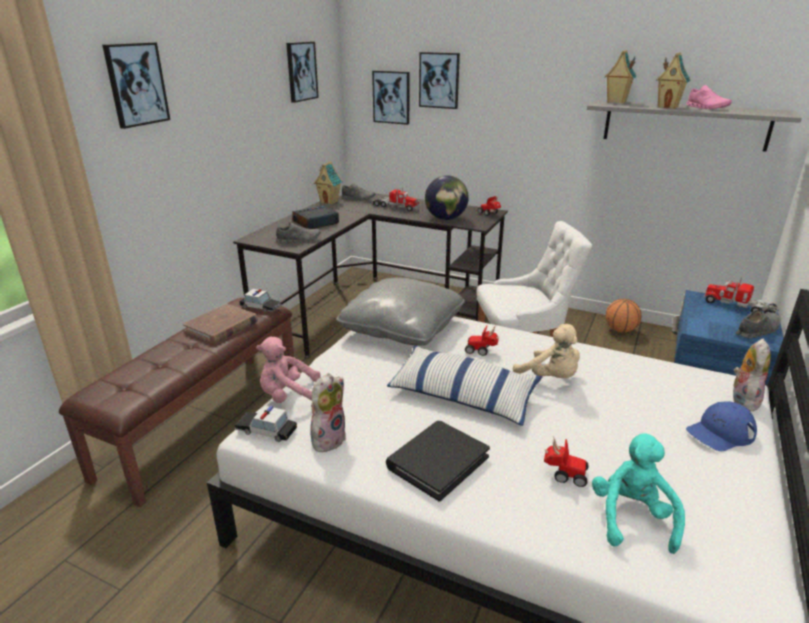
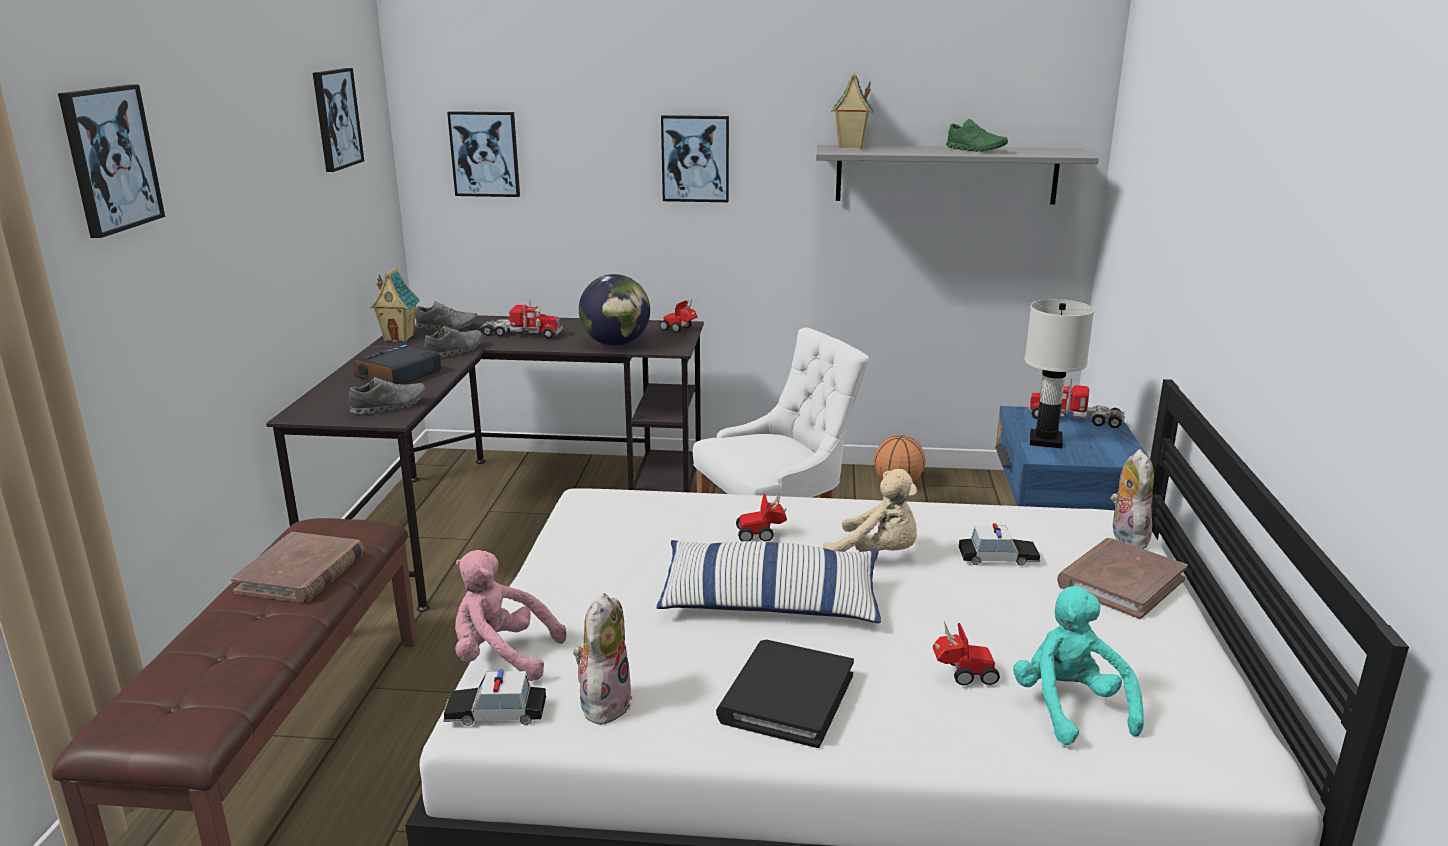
camera: 20 degrees left, 5 degrees down
toy car [239,289,282,312] -> toy car moved to [959,523,1040,566]
pink plush toy [256,337,321,403] -> pink plush toy turned 45 degrees clockwise [455,550,567,681]
grey pillow [336,277,465,346] -> none
picture [419,52,460,109] -> picture moved to [661,115,729,202]
toy house [656,52,691,109] -> none
pink shoe [686,85,732,109] -> green shoe [946,119,1008,152]
blue cap [686,401,757,451] -> brown book [1057,538,1188,619]
grey shoe [735,310,781,339] -> grey shoe moved to [424,326,482,358]
none -> white table lamp [1024,299,1094,448]

